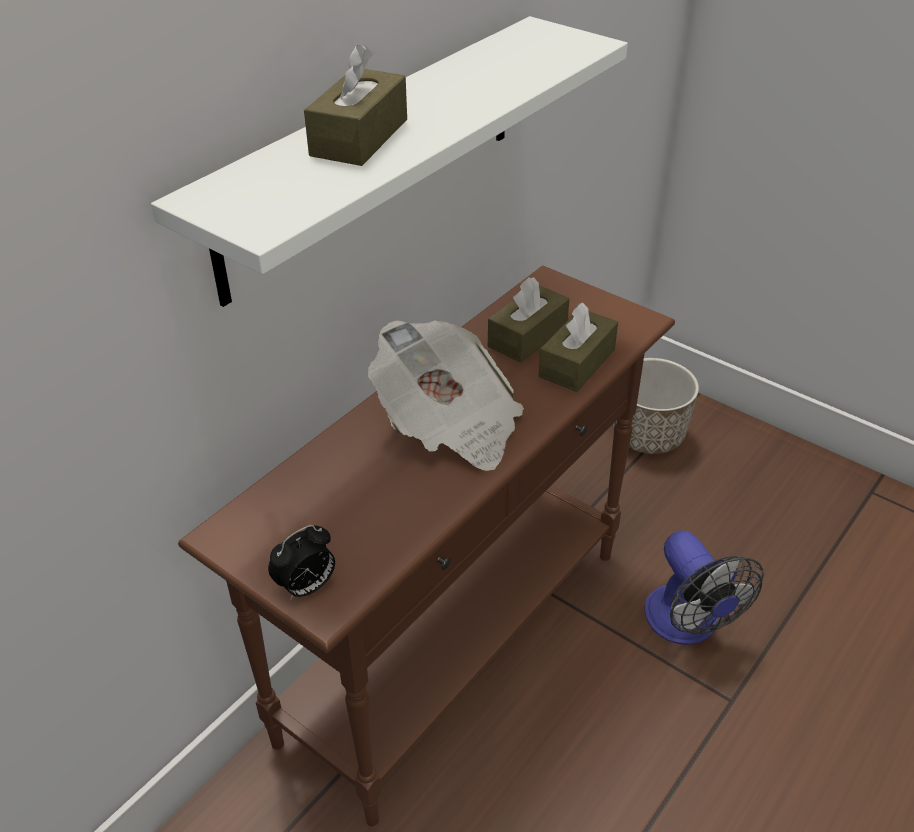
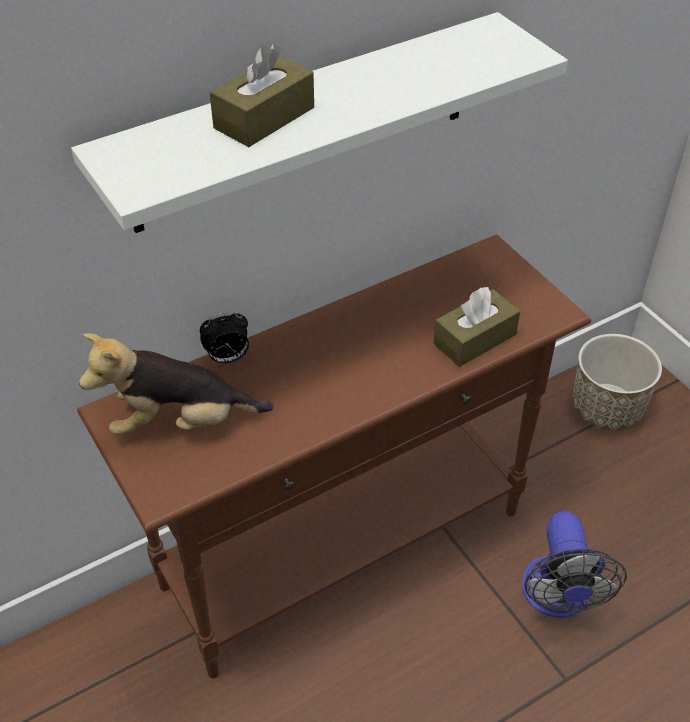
camera: 20 degrees right, 5 degrees up
alarm clock [268,525,335,600] -> alarm clock moved to [200,311,249,364]
newspaper [368,320,524,471] -> none
brown tissue box [488,277,569,363] -> none
none -> plush toy [79,333,273,435]

